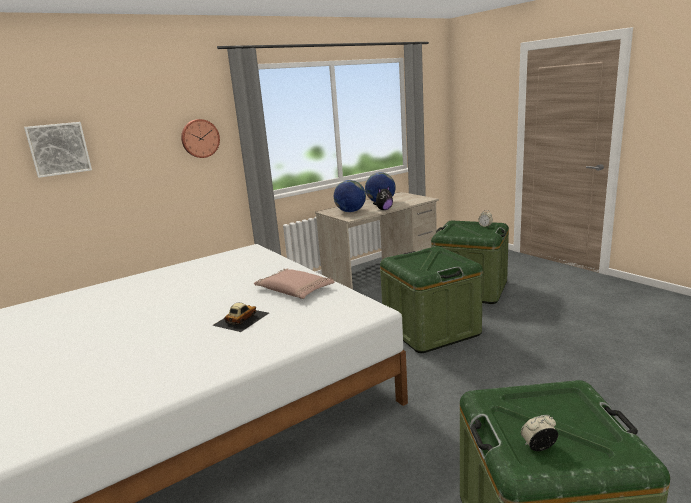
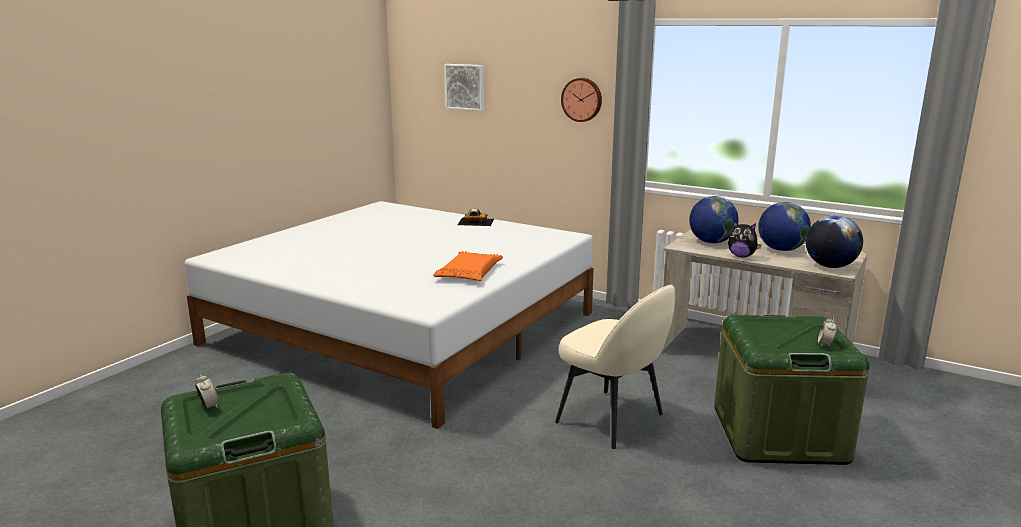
camera: 65 degrees right, 0 degrees up
toy car [212,303,269,332] -> toy car moved to [457,209,494,226]
beige pillow [254,269,335,299] -> orange pillow [433,251,503,281]
green storage box [380,246,483,353] -> beige chair [555,284,675,449]
none -> globe [806,215,863,268]

